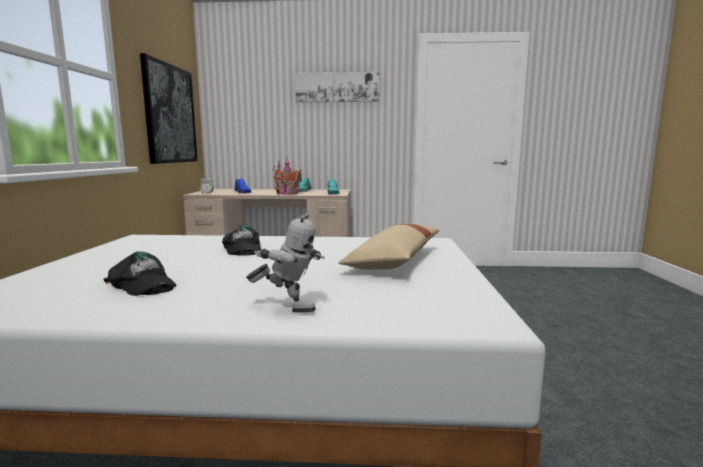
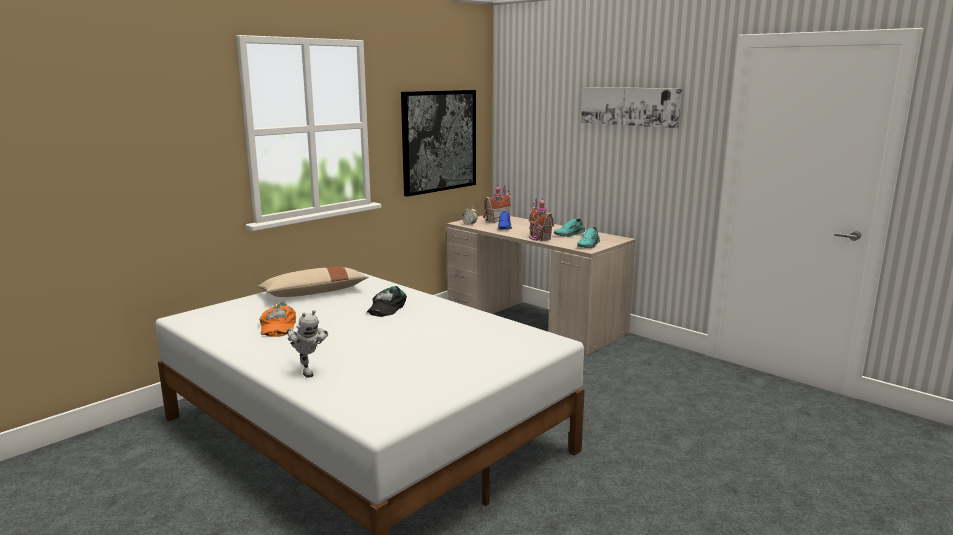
camera: 40 degrees right, 5 degrees up
black cap [103,251,177,296] -> orange cap [259,302,296,337]
beige pillow [339,224,440,270] -> beige pillow moved to [258,267,369,297]
none -> toy house [483,185,511,223]

